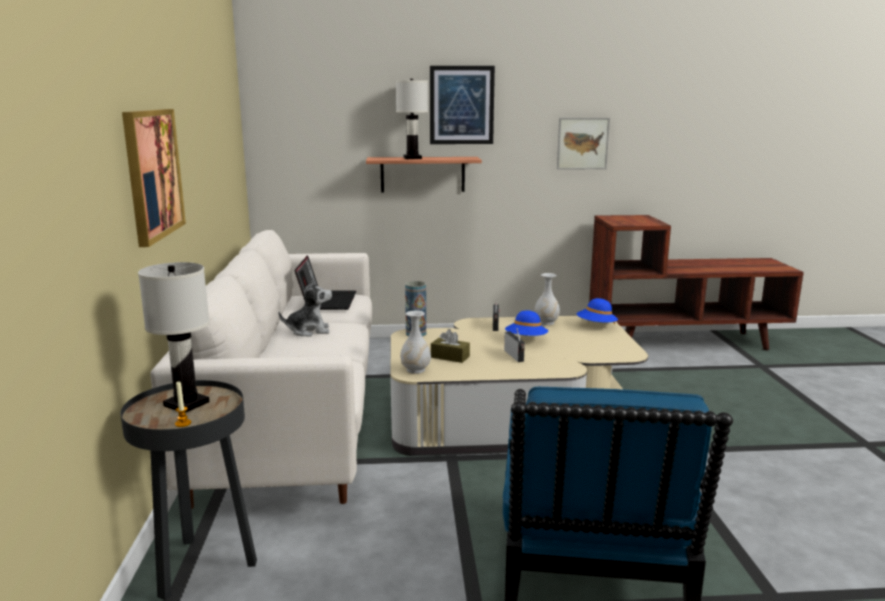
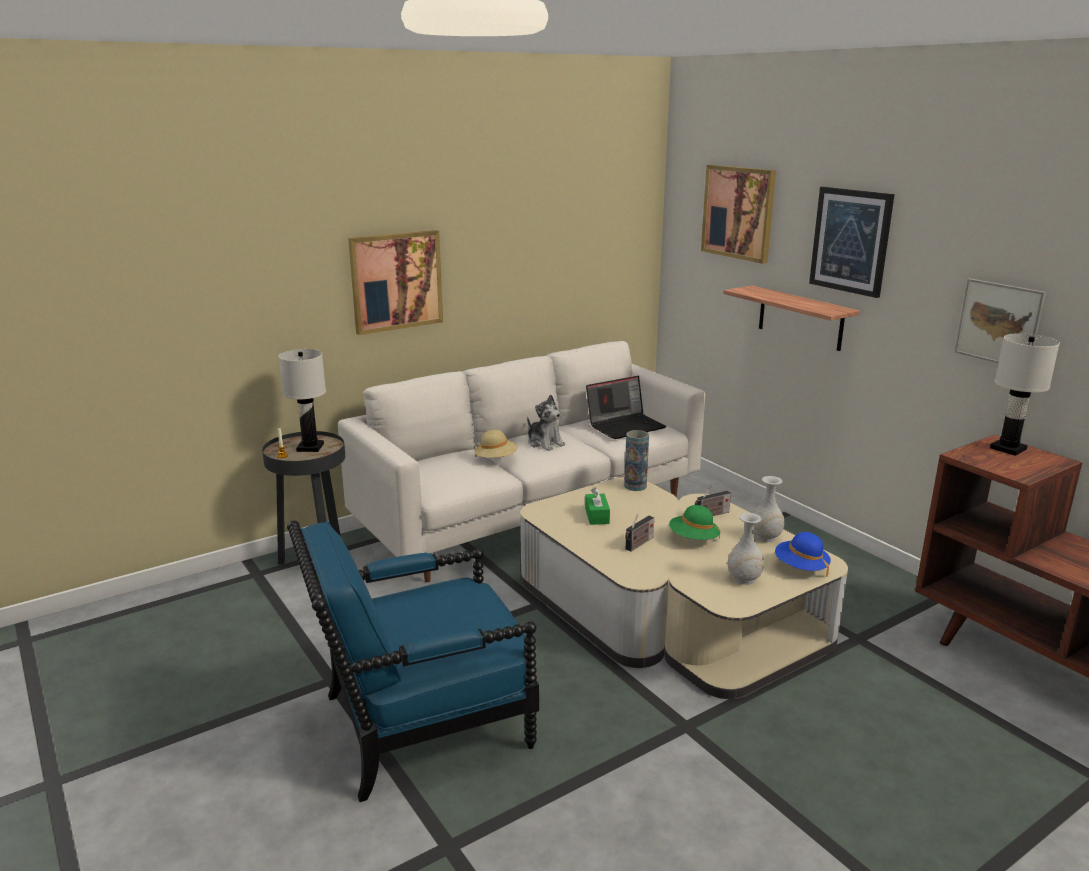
camera: 60 degrees right, 5 degrees up
white table lamp [396,79,428,159] -> white table lamp moved to [990,333,1060,456]
white vase [400,310,431,374] -> white vase moved to [728,513,764,585]
brown tissue box [431,329,470,363] -> green tissue box [585,487,610,525]
blue hat [505,310,548,336] -> green hat [669,505,720,540]
none -> beige hat [475,430,518,458]
none -> picture [701,165,776,264]

